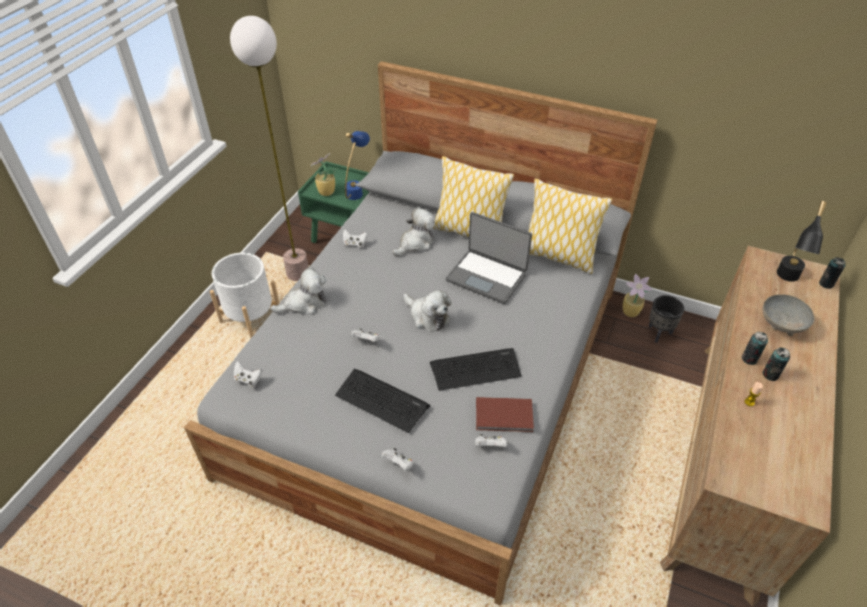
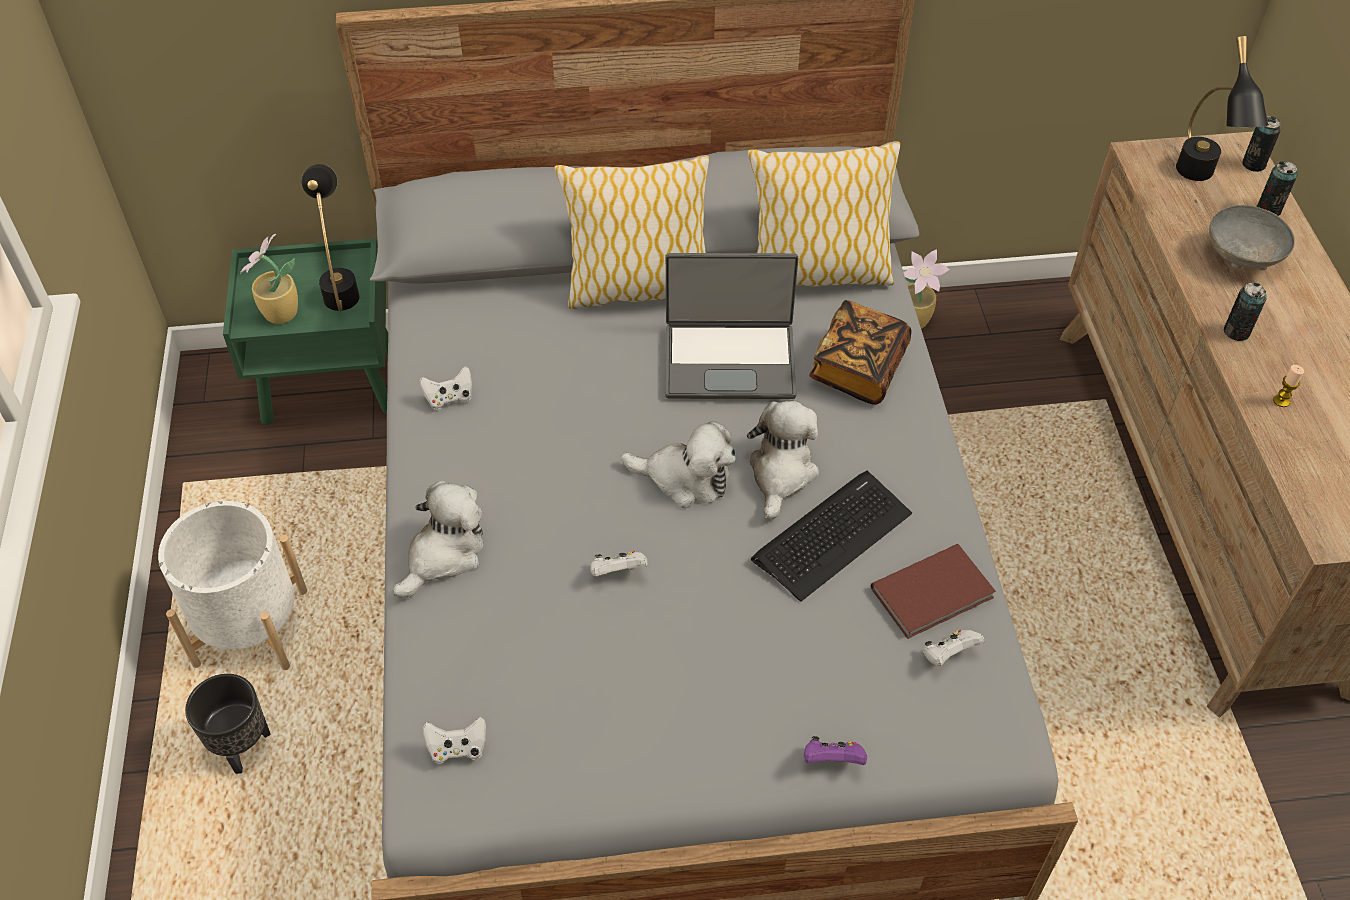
camera: 30 degrees left, 5 degrees up
floor lamp [230,16,309,281] -> none
keyboard [335,369,430,433] -> none
blue table lamp [345,131,370,200] -> black table lamp [301,164,360,311]
white game controller [381,448,414,471] -> purple game controller [804,736,867,765]
plush toy [393,208,435,256] -> plush toy moved to [747,401,819,520]
black planter [649,295,684,343] -> black planter moved to [185,674,271,774]
can [762,347,790,381] -> can moved to [1257,161,1297,216]
none -> book [809,300,911,405]

